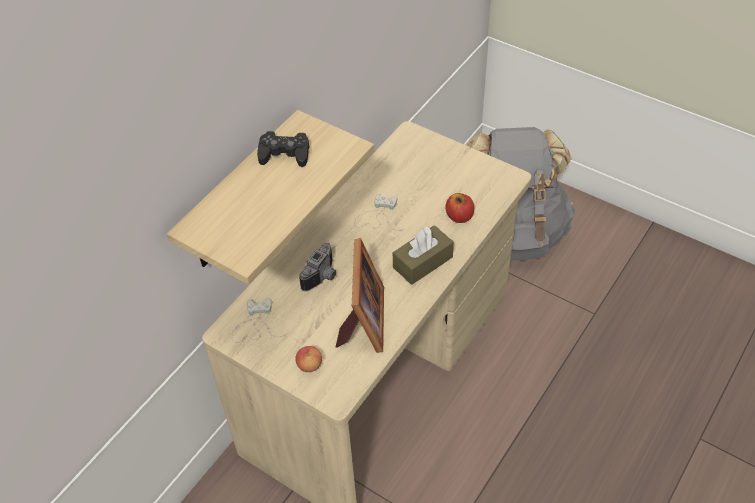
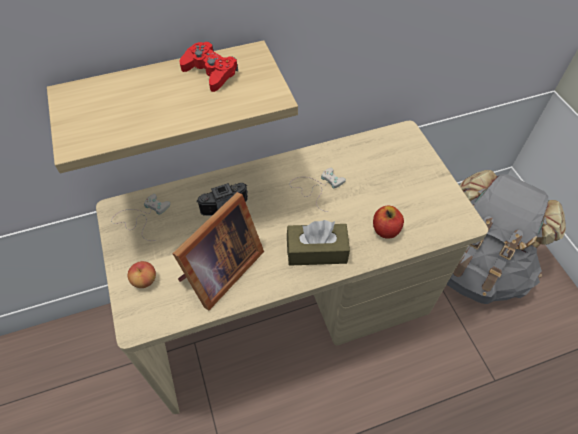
camera: 35 degrees right, 5 degrees up
black game controller [257,131,309,167] -> red game controller [180,42,238,92]

